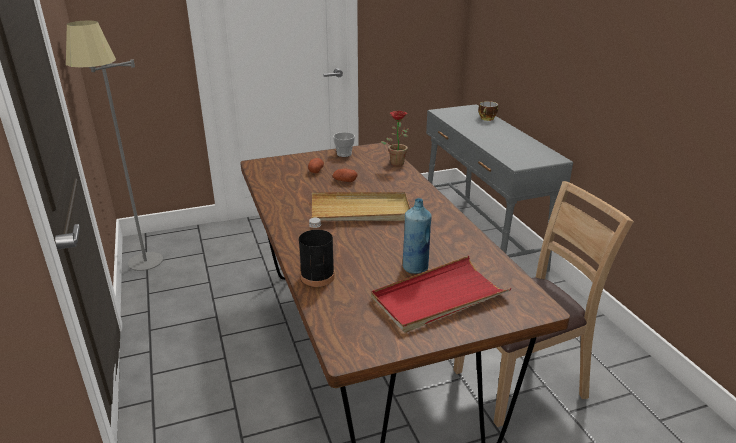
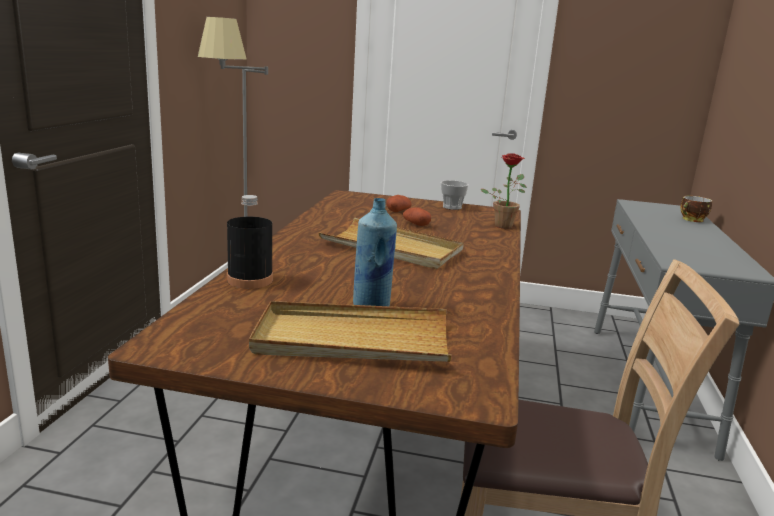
camera: 30 degrees right, 10 degrees down
red tray [371,256,512,333] -> beige tray [249,301,451,362]

